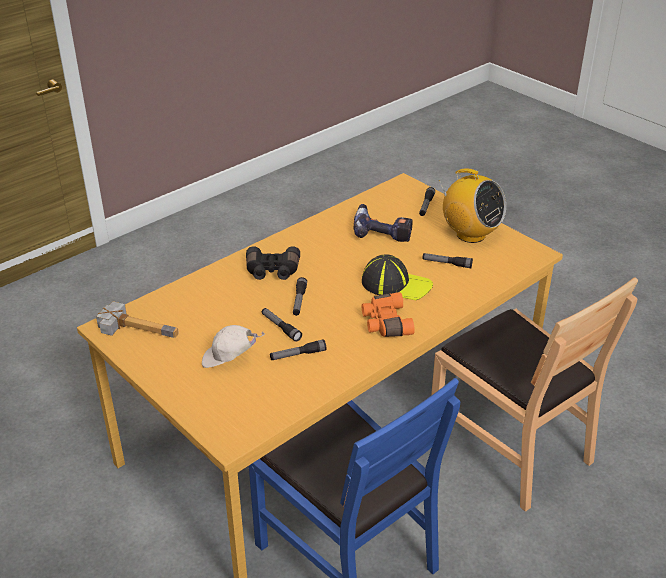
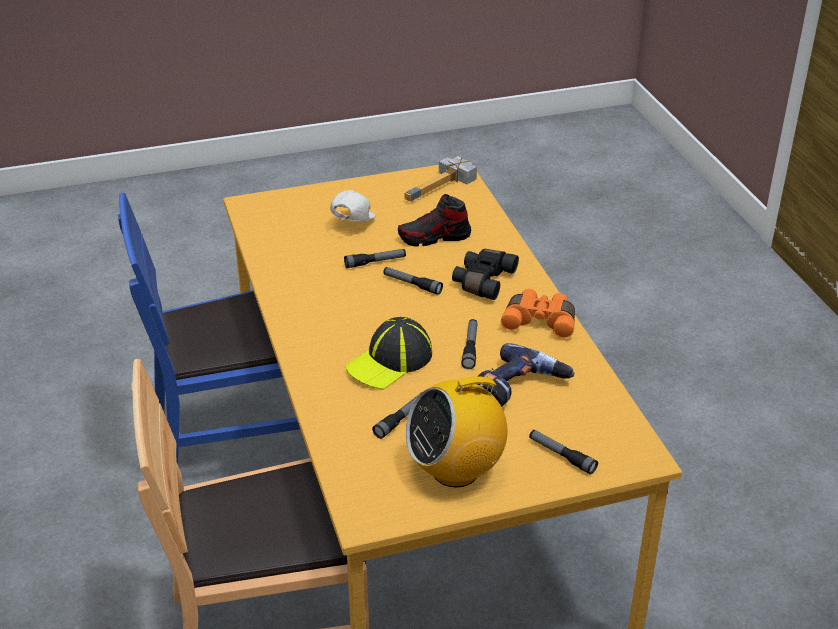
camera: 115 degrees right, 0 degrees up
flashlight [270,339,327,360] -> flashlight moved to [461,319,477,369]
orange binoculars [362,292,415,337] -> orange binoculars moved to [501,289,575,339]
none -> shoe [398,194,471,246]

